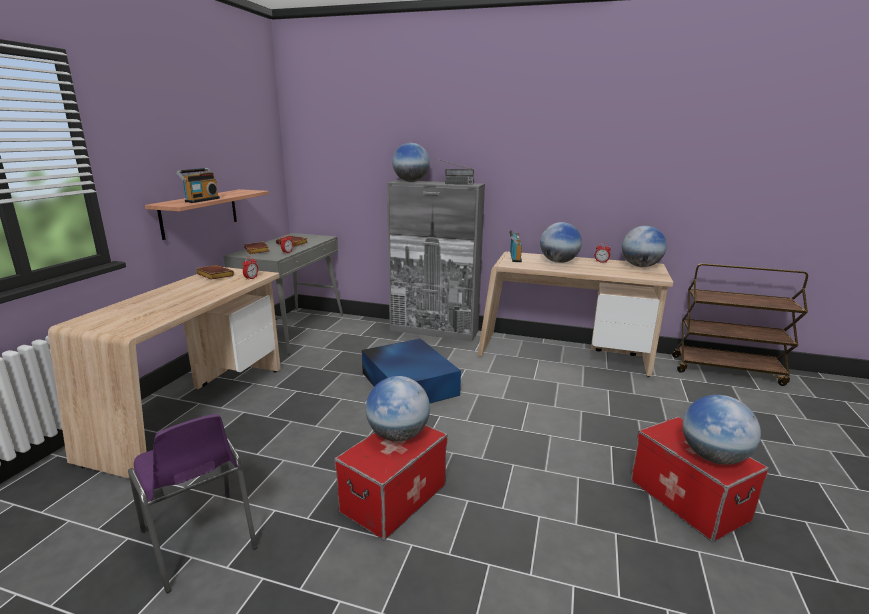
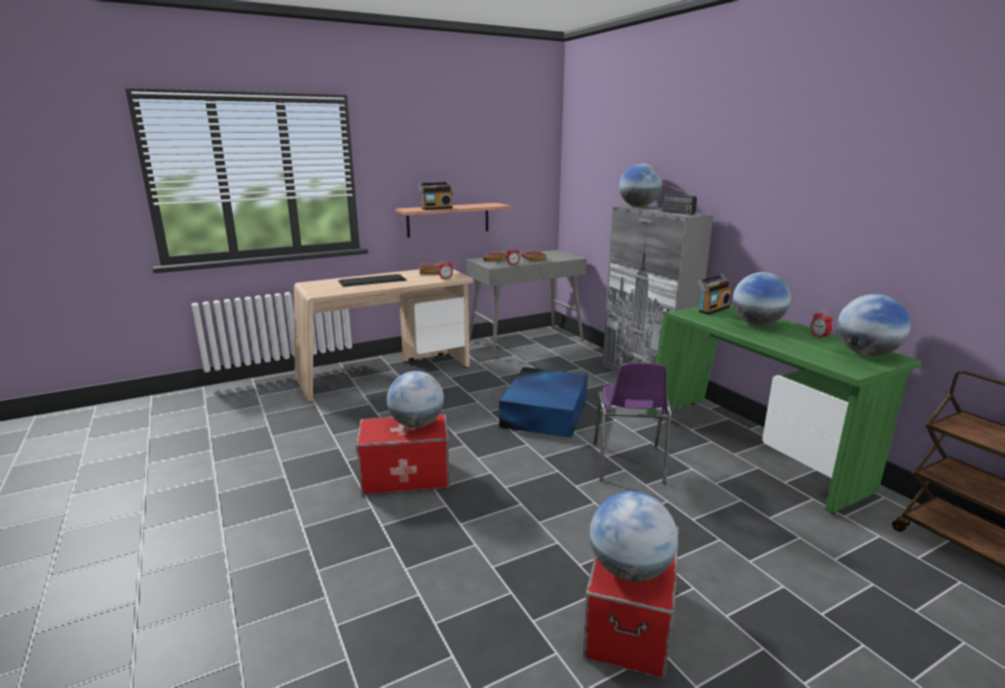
camera: 45 degrees right, 0 degrees up
purple chair [128,414,257,593] -> purple chair moved to [594,362,671,484]
beige desk [477,251,673,377] -> green desk [646,303,922,514]
none -> keyboard [338,274,407,287]

